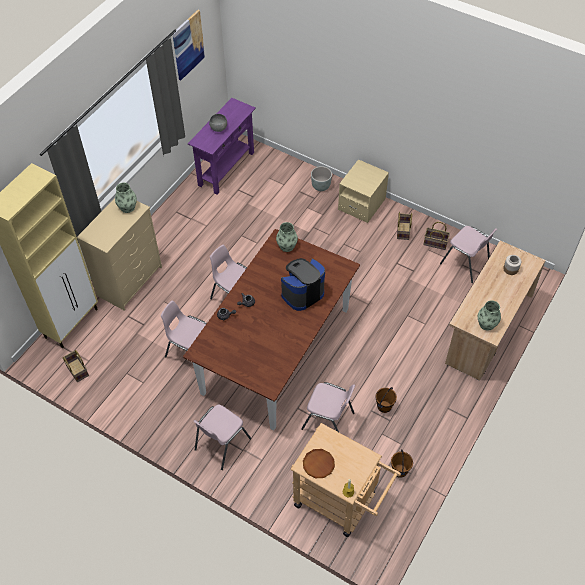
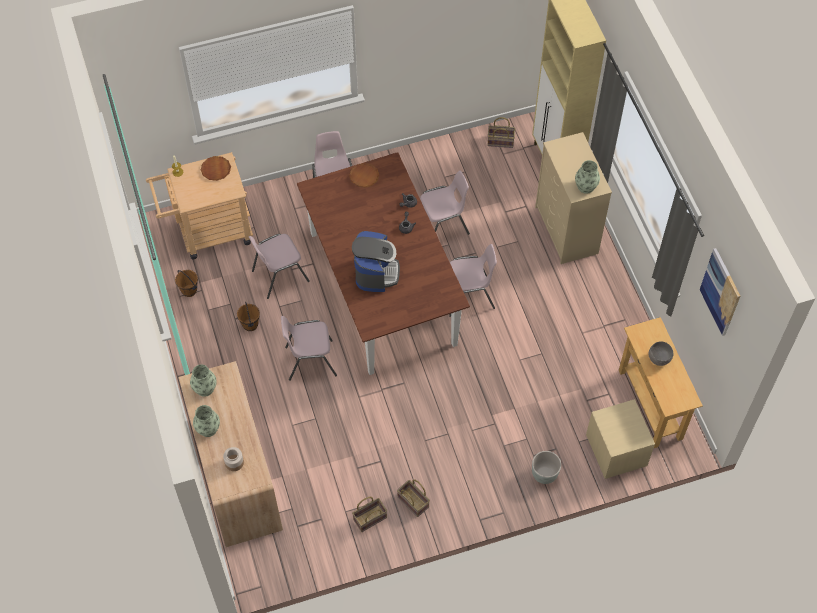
camera: 130 degrees right, 5 degrees up
purple console table [188,98,256,194] -> beige console table [619,317,703,448]
vase [276,222,298,252] -> vase moved to [193,405,220,437]
beige nightstand [338,159,389,223] -> beige nightstand moved to [586,399,655,479]
pink chair [440,226,497,283] -> pink chair moved to [281,316,337,381]
none -> brown plate [349,163,379,188]

